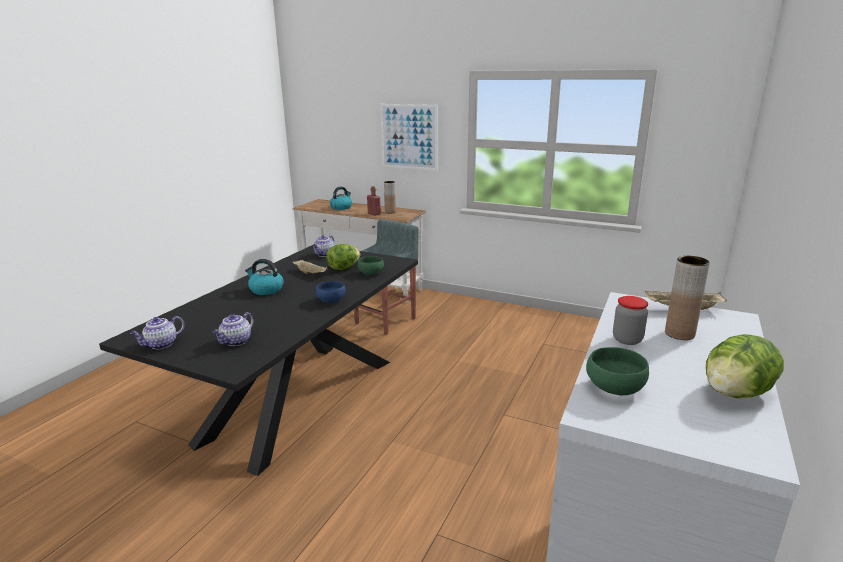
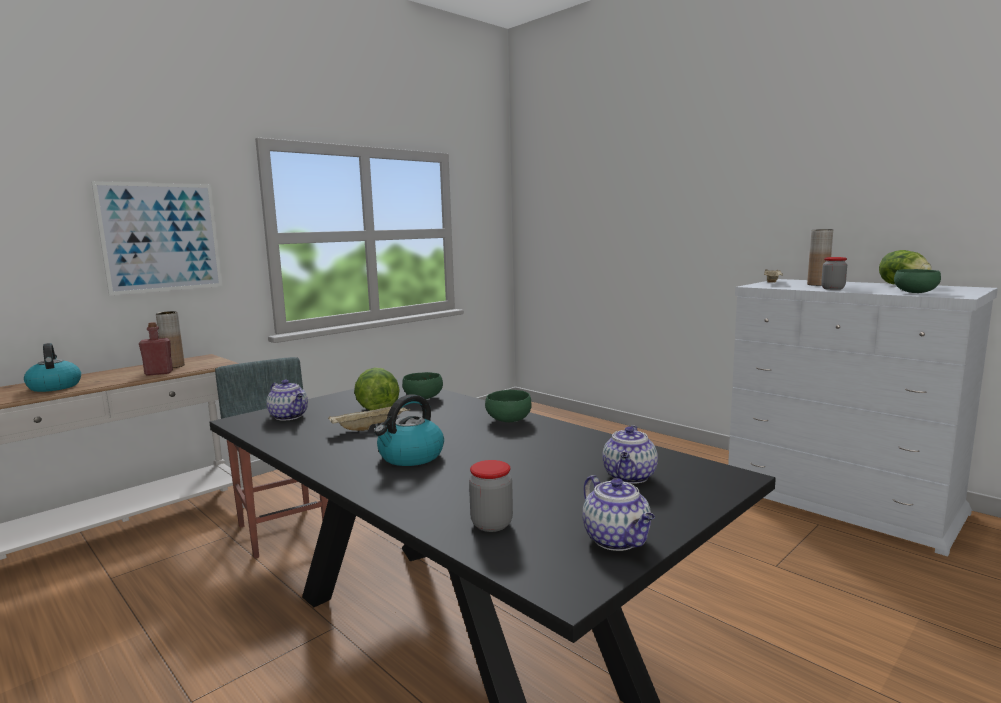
camera: 70 degrees left, 10 degrees down
teapot [212,312,254,346] -> teapot turned 60 degrees clockwise [603,425,658,484]
blue bowl [316,281,346,303] -> green bowl [485,390,532,422]
none -> jar [469,460,513,532]

